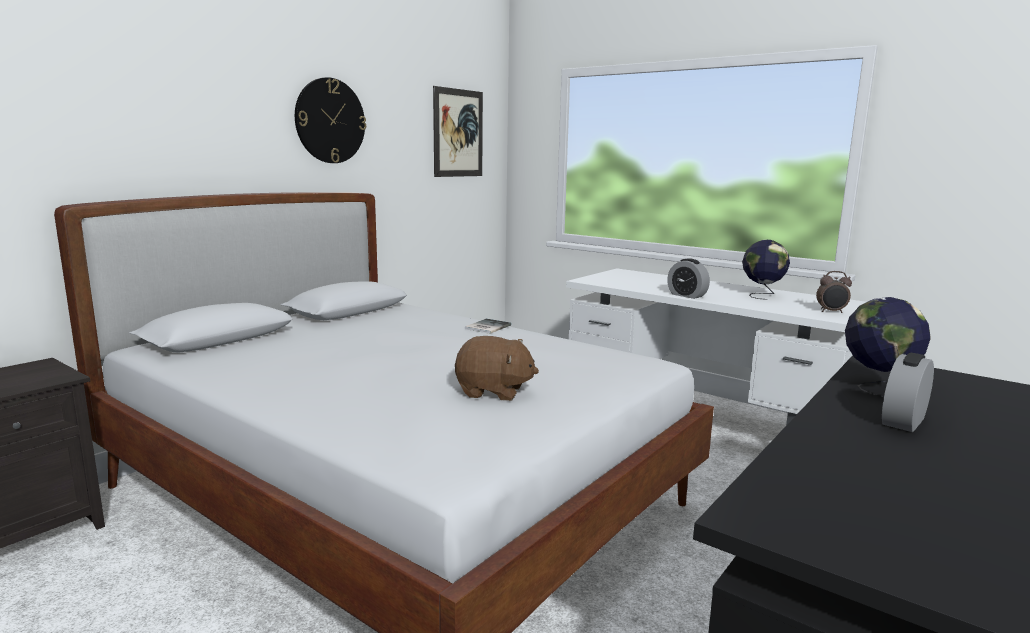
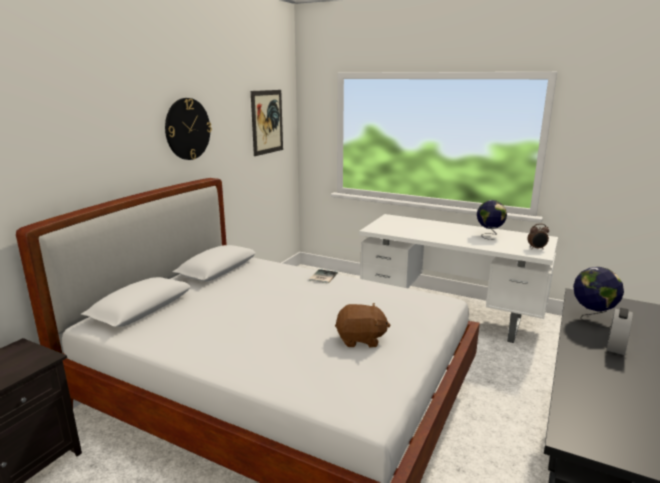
camera: 10 degrees left, 5 degrees up
alarm clock [667,258,710,299] -> none

